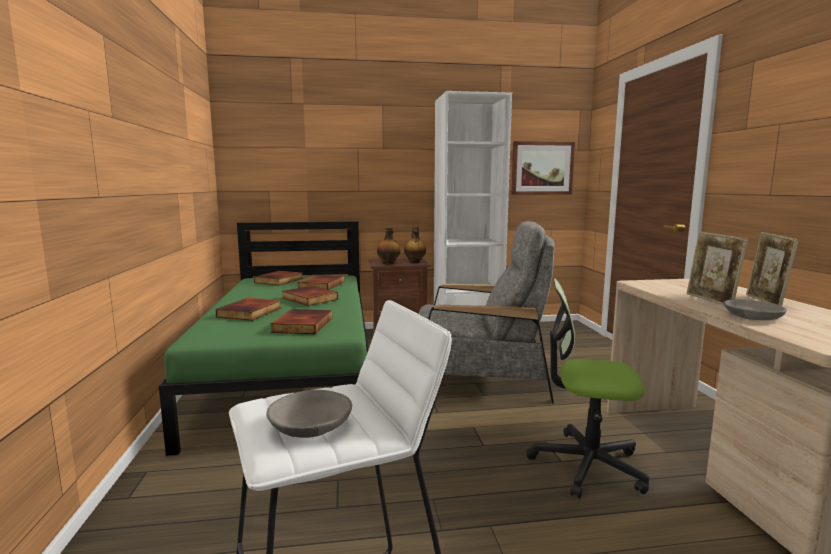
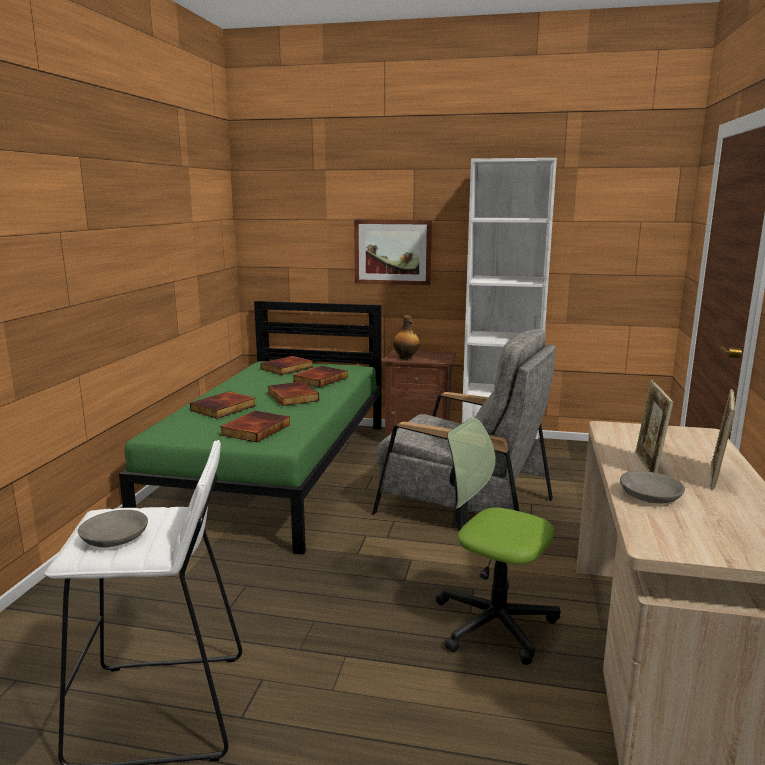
camera: 20 degrees right, 5 degrees up
bottle [404,226,426,263] -> none
picture [511,141,575,195] -> picture moved to [354,220,432,285]

